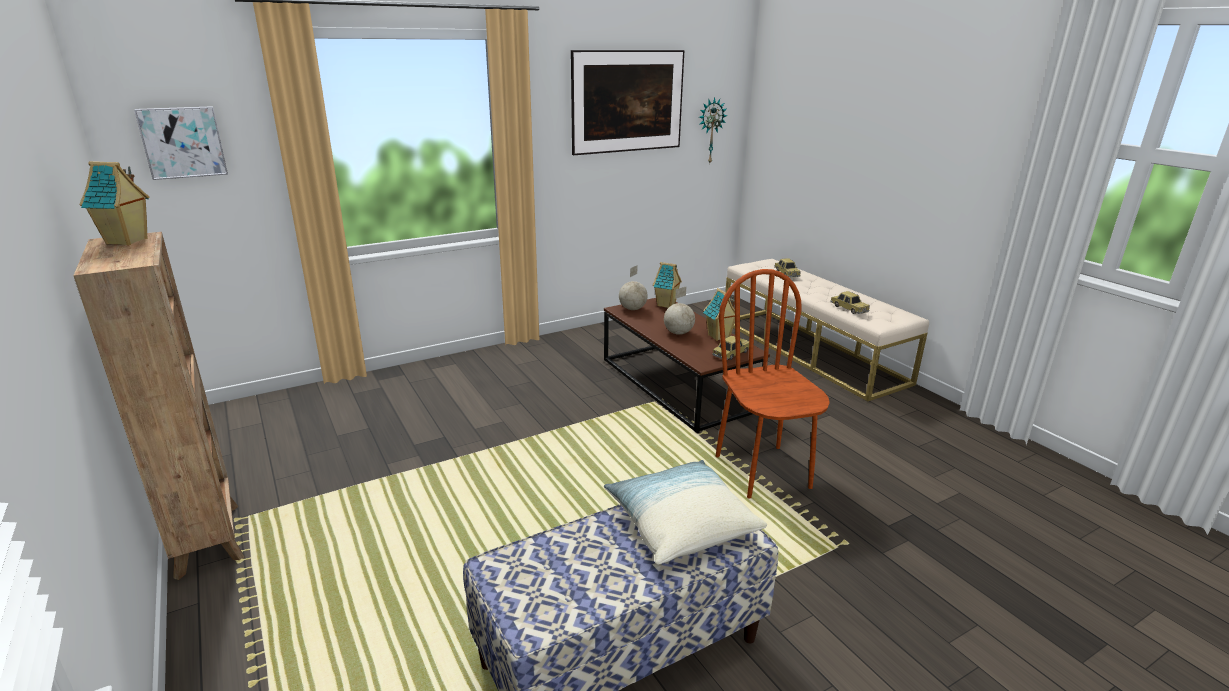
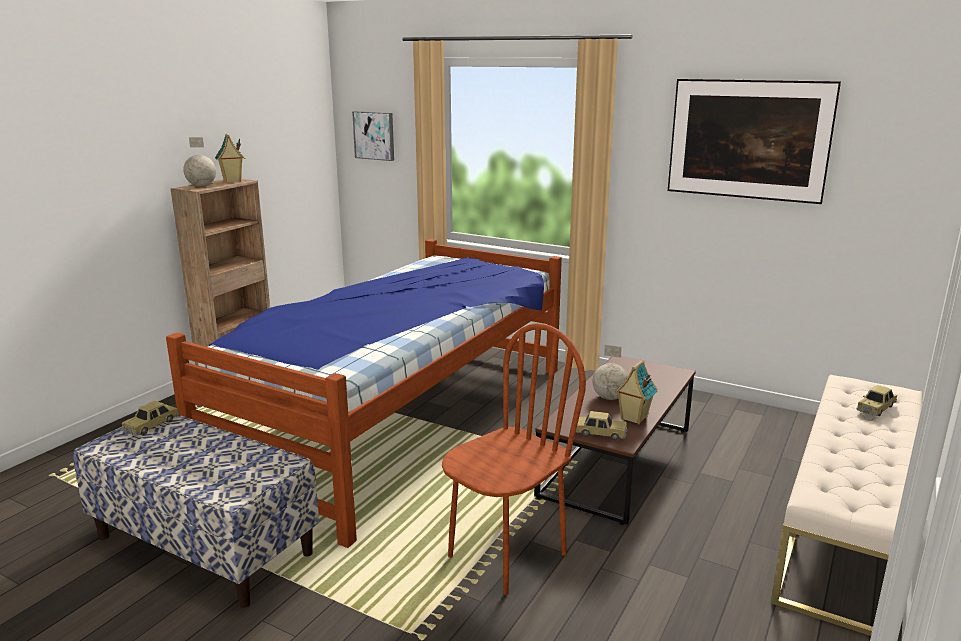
camera: 60 degrees right, 5 degrees down
pillow [604,460,767,565] -> none
globe [619,265,648,310] -> globe moved to [183,137,216,186]
toy house [653,262,682,308] -> none
wall clock [699,97,727,163] -> none
toy car [831,291,870,314] -> toy car moved to [122,401,179,436]
none -> bed [166,239,562,548]

